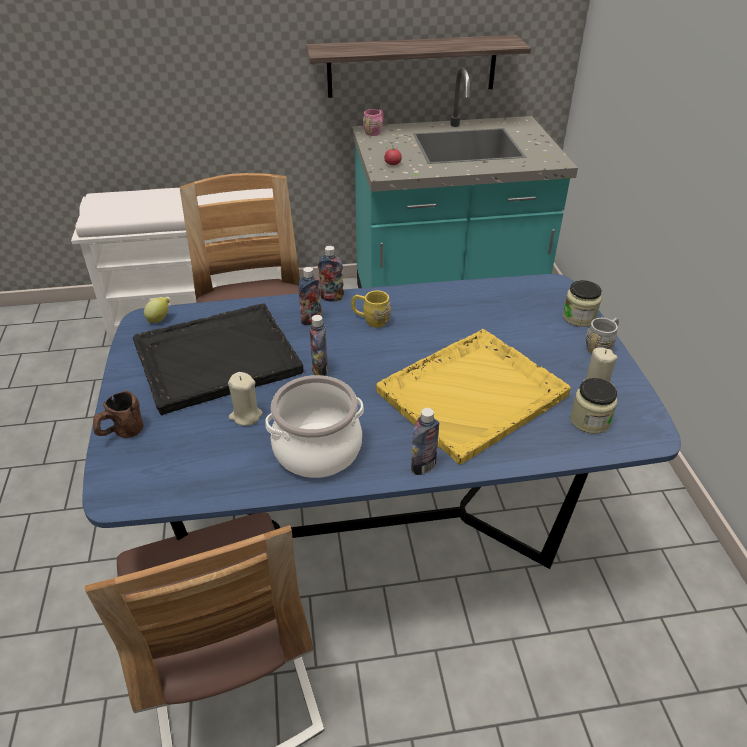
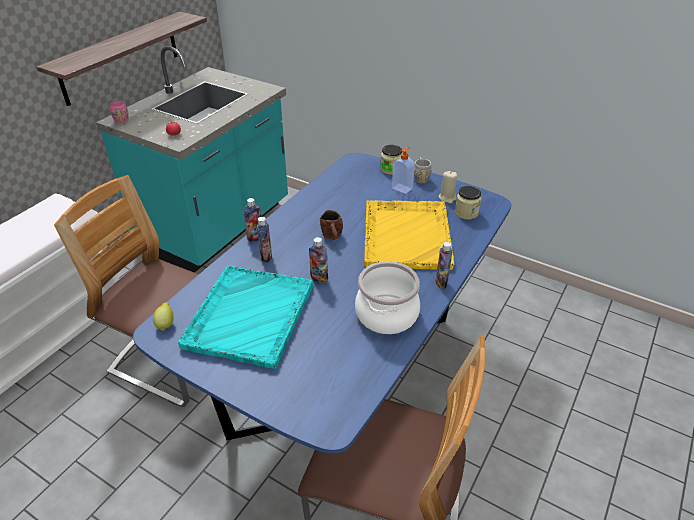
camera: 50 degrees left, 0 degrees up
brown mug [93,391,143,438] -> brown mug moved to [320,210,343,240]
black tray [133,304,303,415] -> turquoise tray [178,265,313,369]
beige candle [228,372,263,426] -> none
yellow mug [351,291,391,328] -> none
none -> soap dispenser [392,147,415,194]

